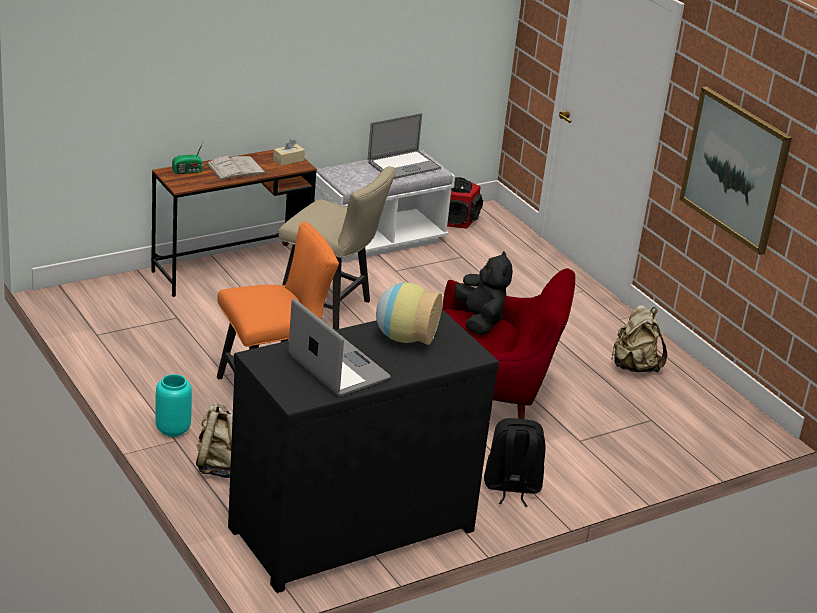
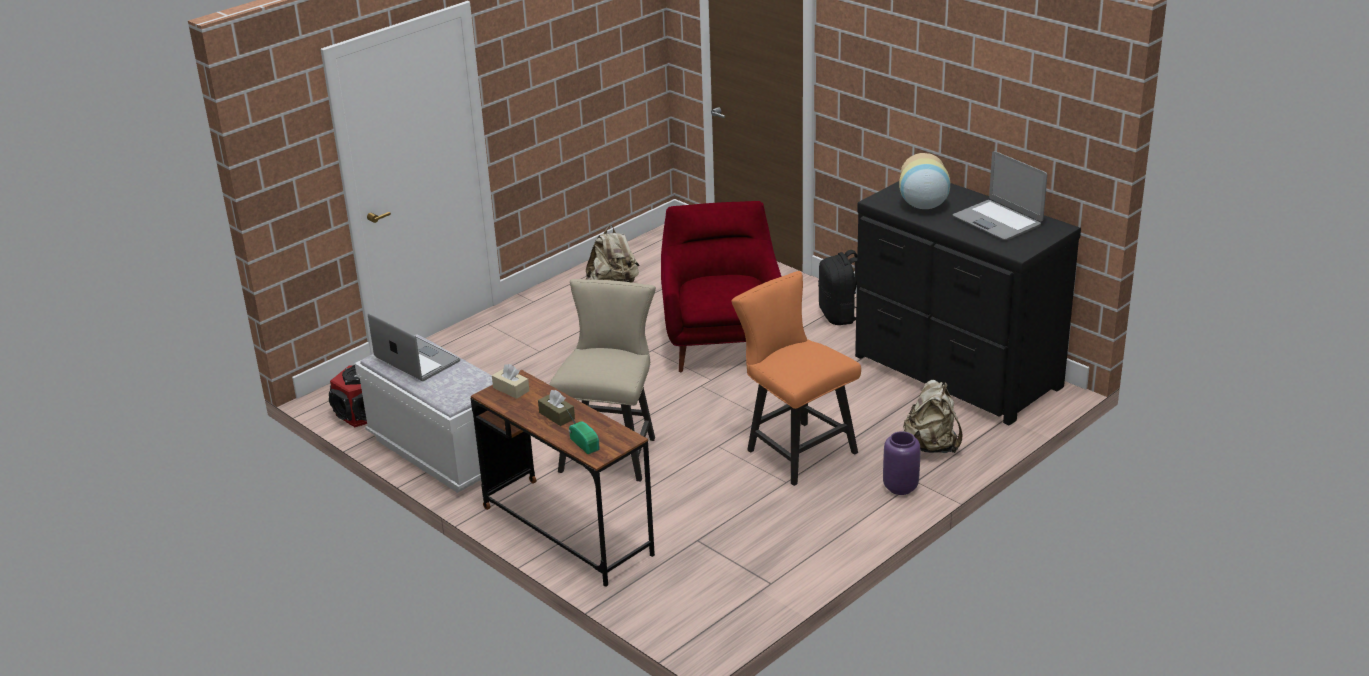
camera: 100 degrees left, 0 degrees up
turquoise vase [155,374,192,437] -> purple vase [883,431,920,495]
white book [206,156,266,180] -> brown tissue box [538,390,575,426]
laptop [289,299,391,396] -> laptop turned 75 degrees counterclockwise [953,151,1047,240]
black plush toy [454,251,513,335] -> none
picture [679,86,792,255] -> none

